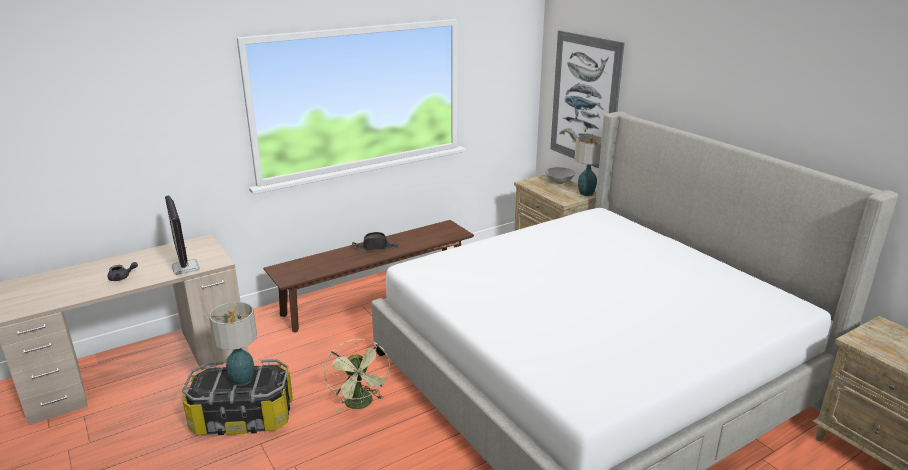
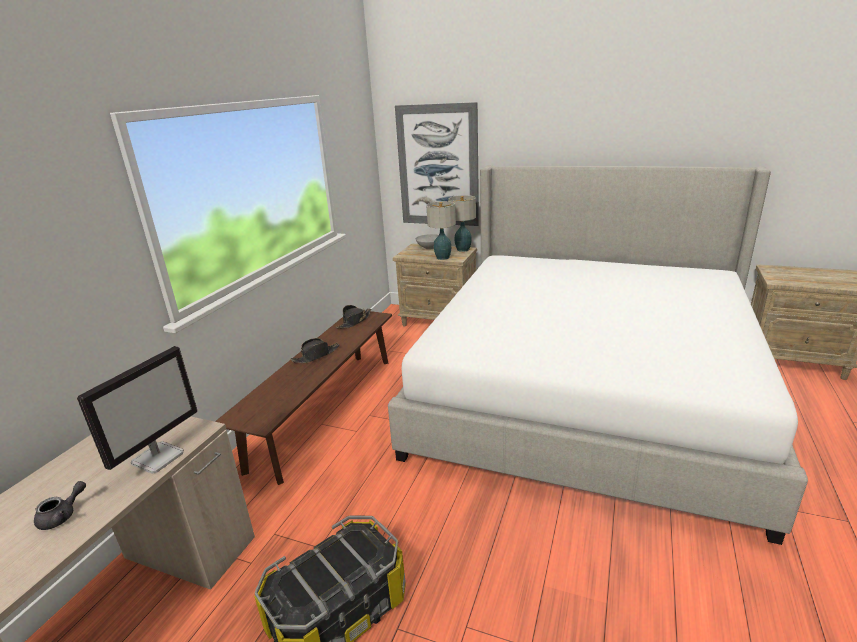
camera: 35 degrees left, 0 degrees up
monitor [165,195,200,275] -> monitor turned 90 degrees counterclockwise [77,346,197,474]
table lamp [209,302,257,386] -> table lamp moved to [426,201,456,260]
green fan [324,339,390,413] -> none
none -> black hat [336,305,372,329]

